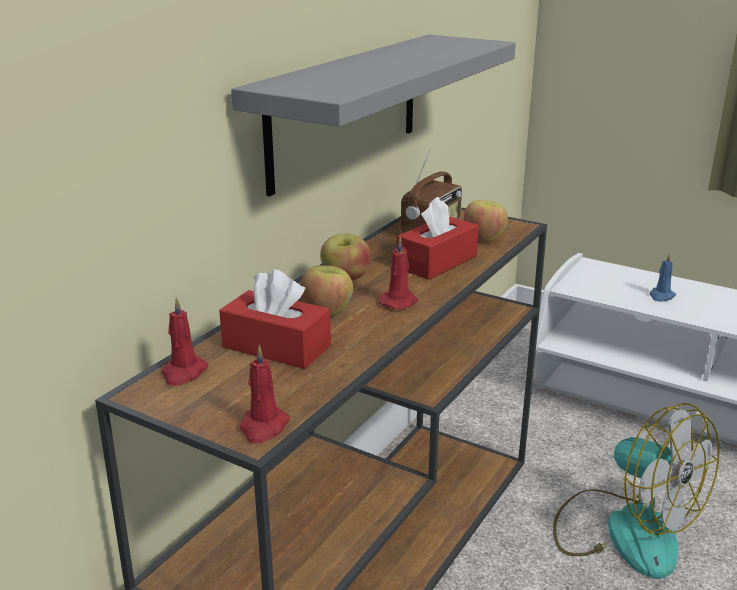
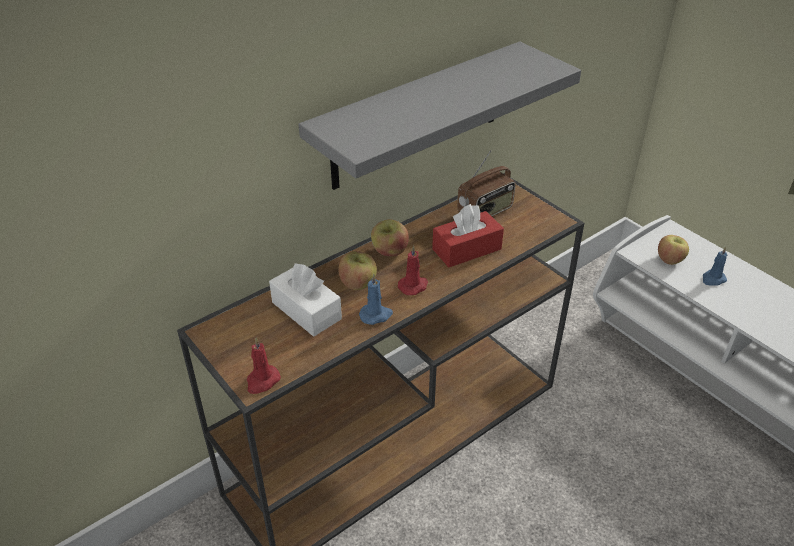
camera: 20 degrees right, 15 degrees up
red candle [161,297,208,386] -> none
red tissue box [219,269,331,369] -> white tissue box [269,264,342,336]
apple [464,200,508,242] -> apple moved to [658,235,689,265]
fan [553,403,720,579] -> none
none -> blue candle [359,274,393,325]

